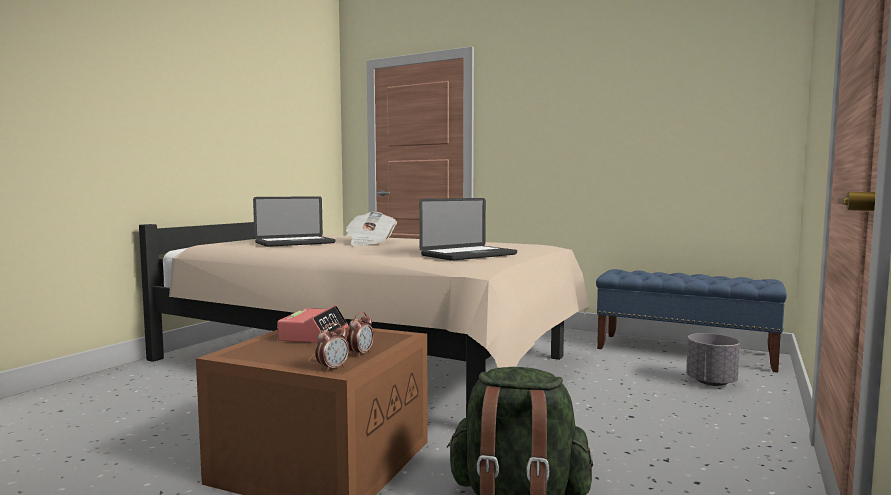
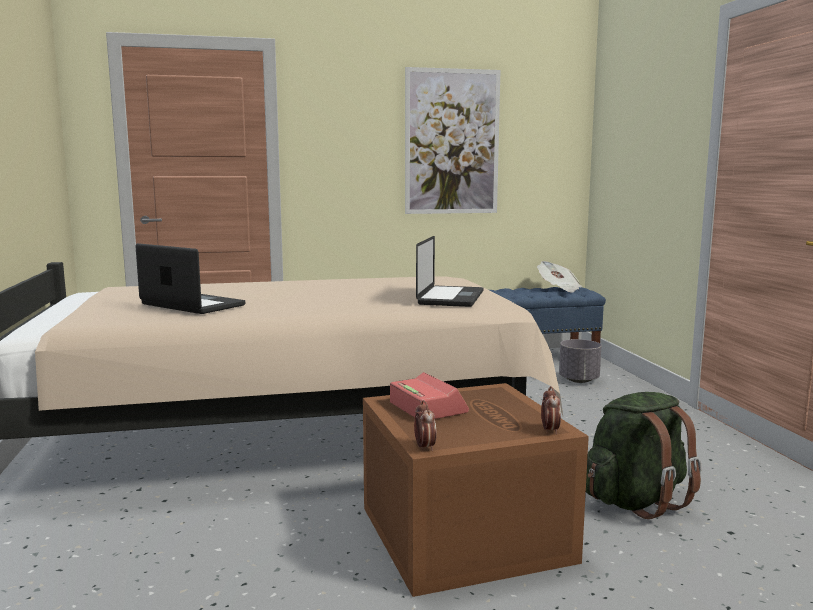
camera: 40 degrees left, 5 degrees up
laptop [253,196,336,247] -> laptop turned 75 degrees counterclockwise [135,243,245,314]
newspaper [345,212,397,246] -> newspaper moved to [537,261,582,293]
alarm clock [347,312,374,357] -> alarm clock moved to [414,400,437,451]
none -> picture [405,67,500,214]

